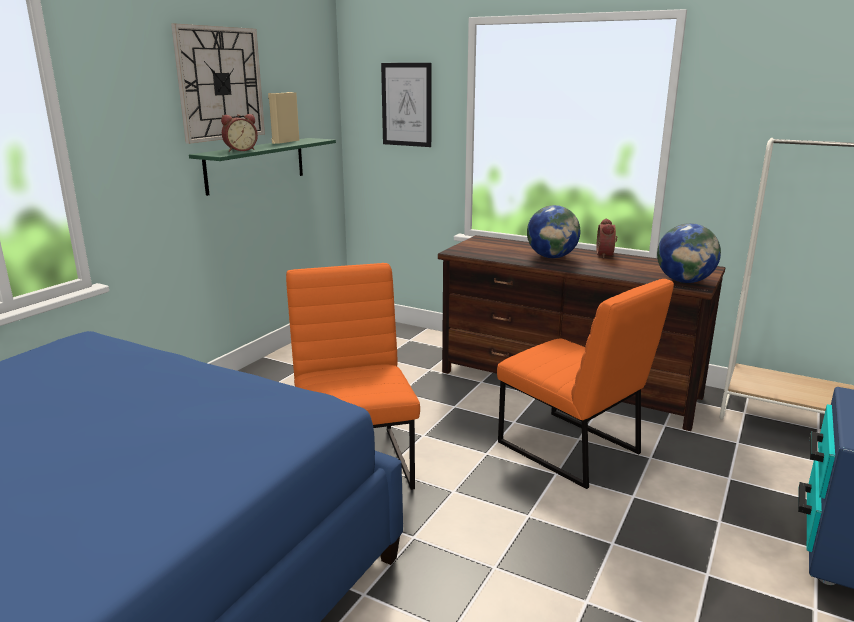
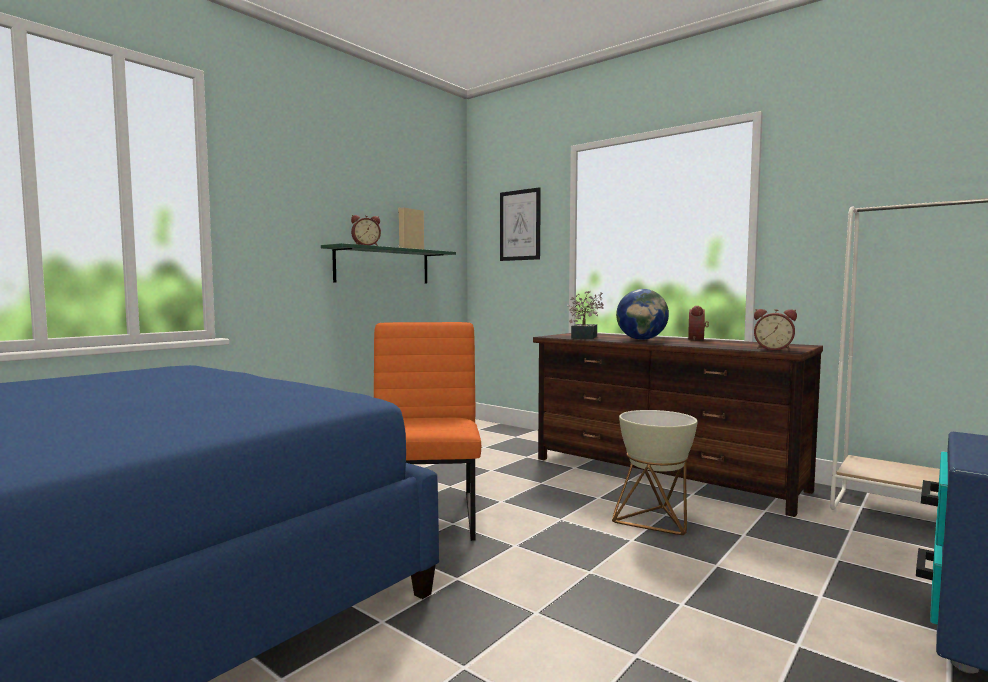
camera: 10 degrees right, 15 degrees down
wall clock [171,24,265,144] -> none
orange chair [497,279,674,489] -> planter [612,410,698,535]
globe [657,223,721,283] -> alarm clock [754,309,797,350]
none -> potted plant [567,290,604,339]

